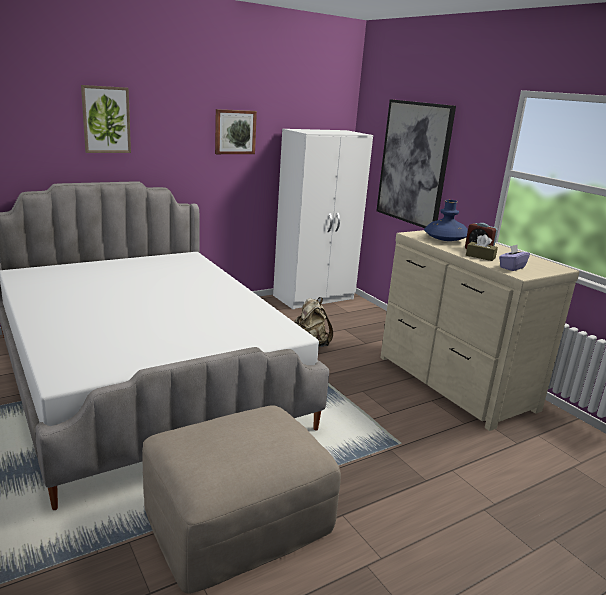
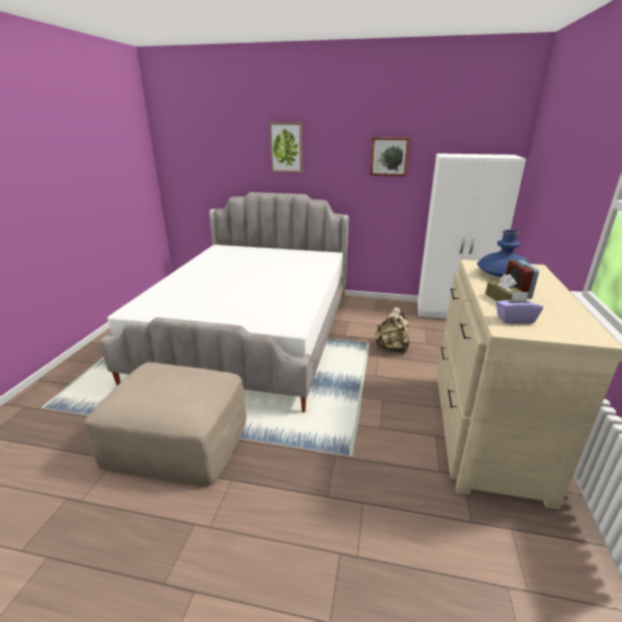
camera: 45 degrees right, 5 degrees up
picture [376,99,456,228] -> none

